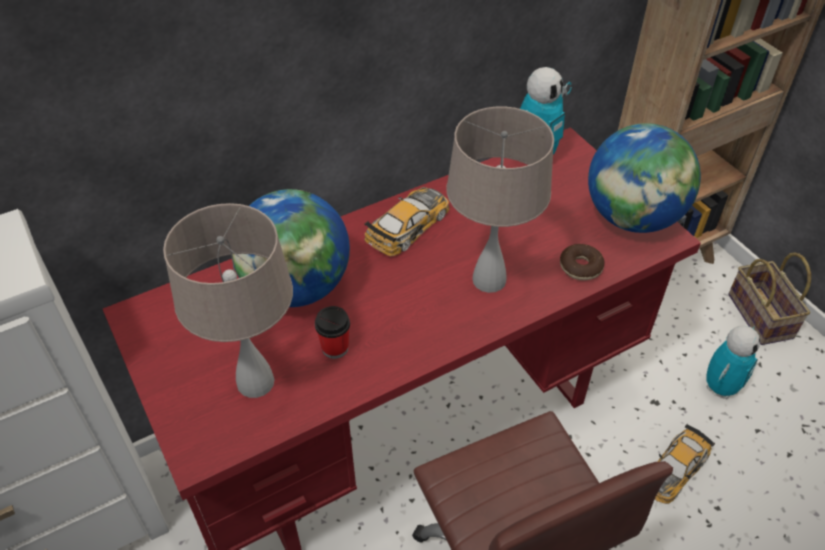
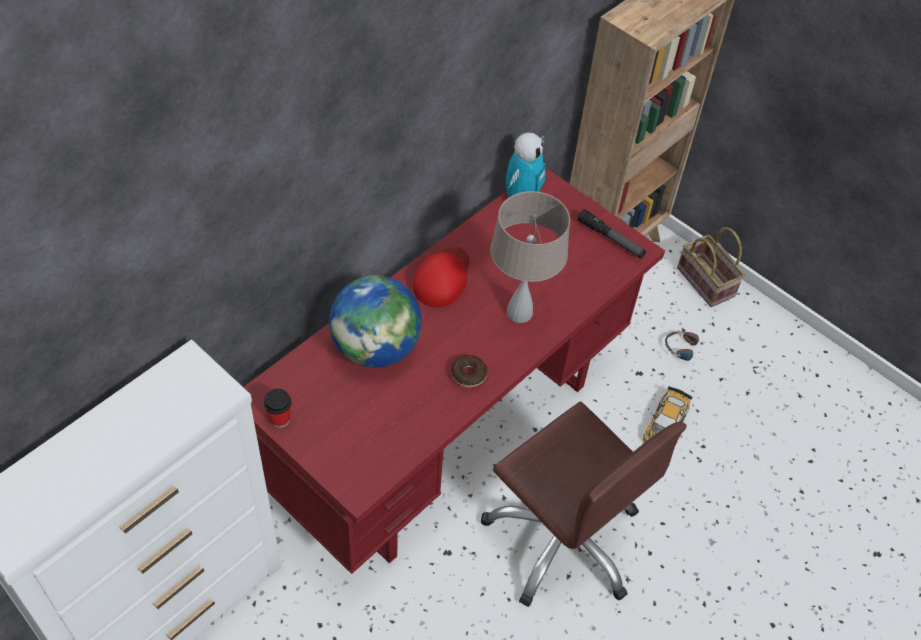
camera: 20 degrees left, 5 degrees up
beige table lamp [163,203,293,398] -> none
cup [315,306,350,359] -> cup moved to [264,388,291,428]
toy car [364,187,449,256] -> red cap [413,247,469,307]
donut [560,244,604,280] -> donut moved to [451,355,487,387]
globe [588,123,701,233] -> flashlight [577,209,646,259]
toy robot [706,325,760,399] -> headphones [665,331,703,361]

